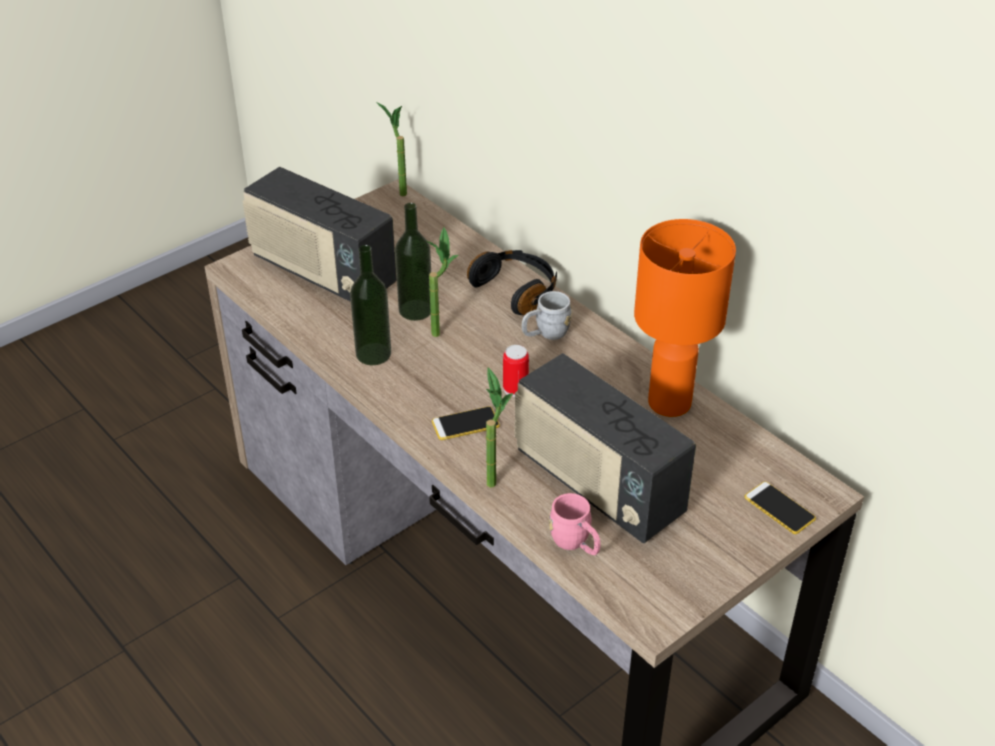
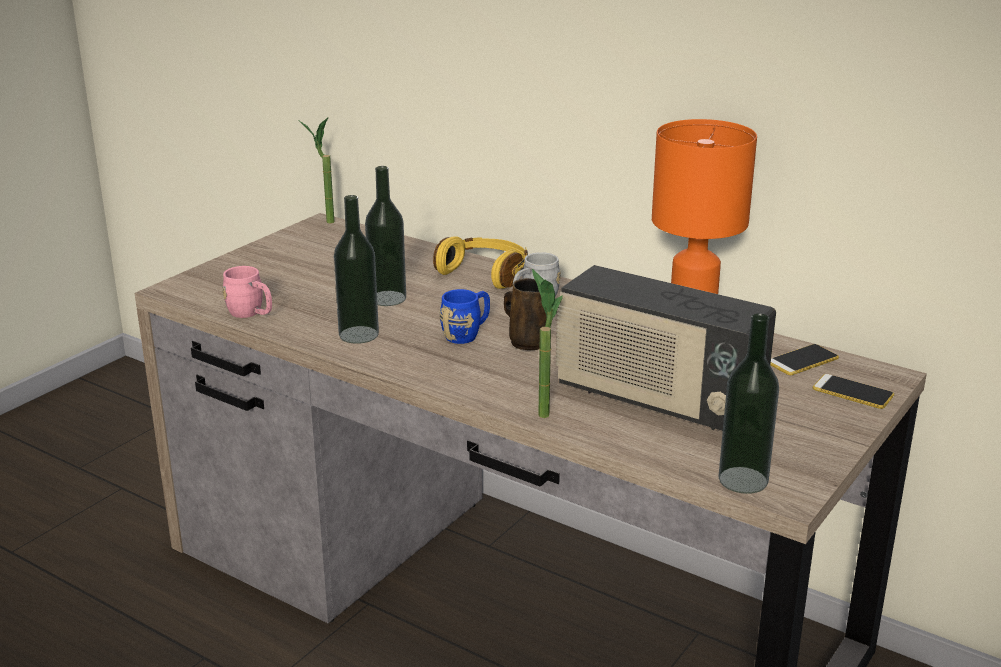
camera: 15 degrees left, 15 degrees down
radio [242,167,397,302] -> none
potted plant [425,227,459,337] -> none
phone [432,406,500,440] -> phone moved to [771,344,839,375]
black headphones [467,250,557,315] -> yellow headphones [433,236,528,289]
can [503,345,529,397] -> brown mug [504,278,547,350]
pink mug [548,493,600,555] -> pink mug moved to [222,266,272,318]
none -> blue mug [439,289,490,344]
none -> bottle [718,314,779,494]

